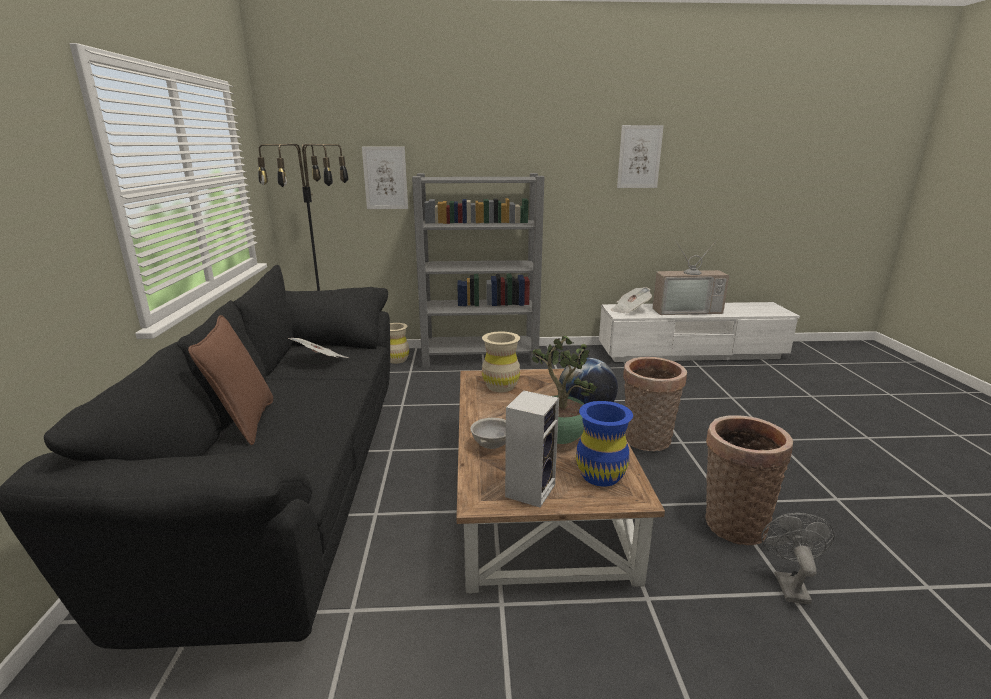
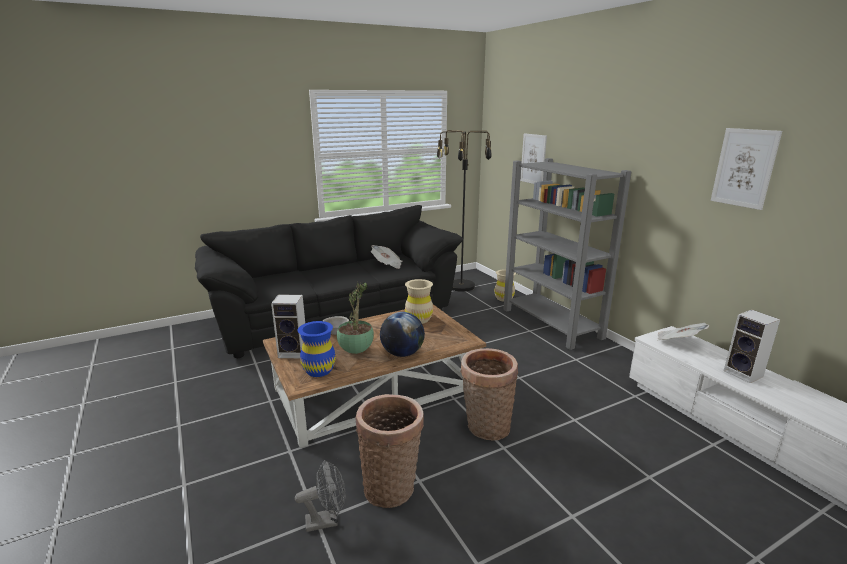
camera: 65 degrees right, 0 degrees up
brown pillow [188,315,273,445] -> none
television [652,239,729,315] -> speaker [724,310,780,383]

